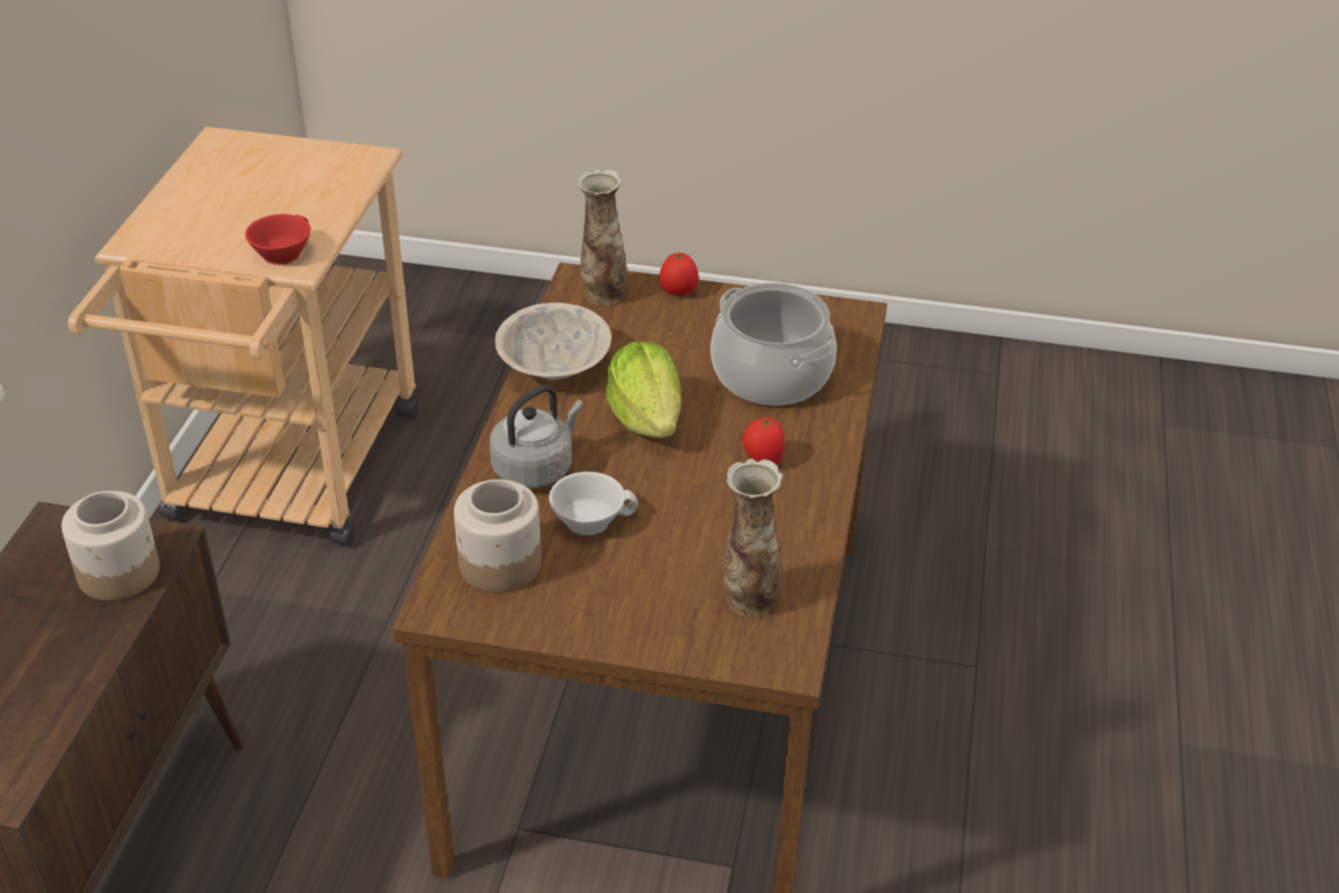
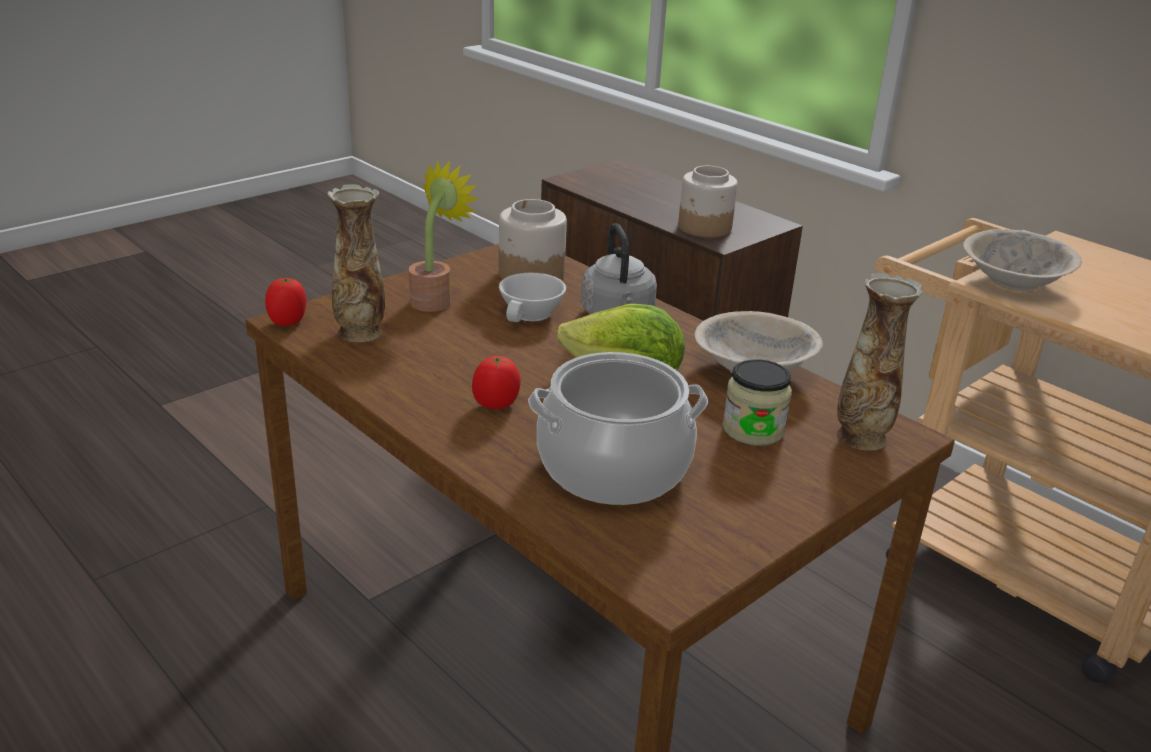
camera: 125 degrees right, 10 degrees down
red cup [245,214,311,265] -> beige bowl [963,229,1082,291]
tomato [659,253,699,295] -> tomato moved to [265,278,306,326]
none -> potted plant [409,161,480,312]
none -> jar [722,359,792,446]

